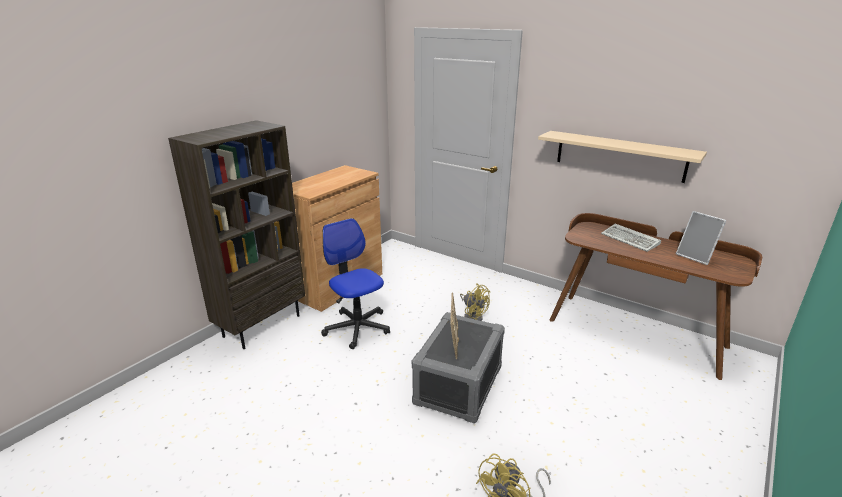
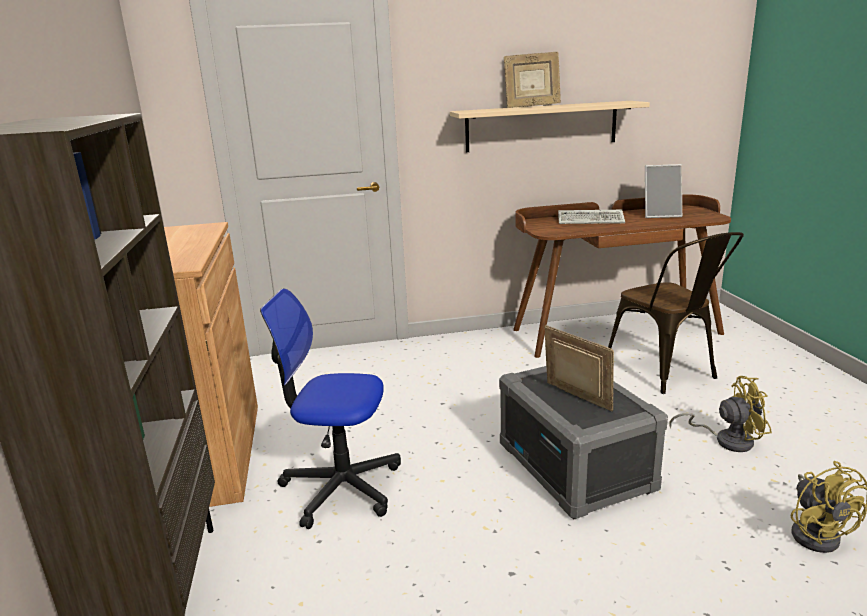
camera: 45 degrees left, 5 degrees down
yellow fan [460,283,490,321] -> yellow fan moved to [669,376,772,452]
none -> picture frame [504,52,561,108]
none -> brown chair [608,232,744,394]

